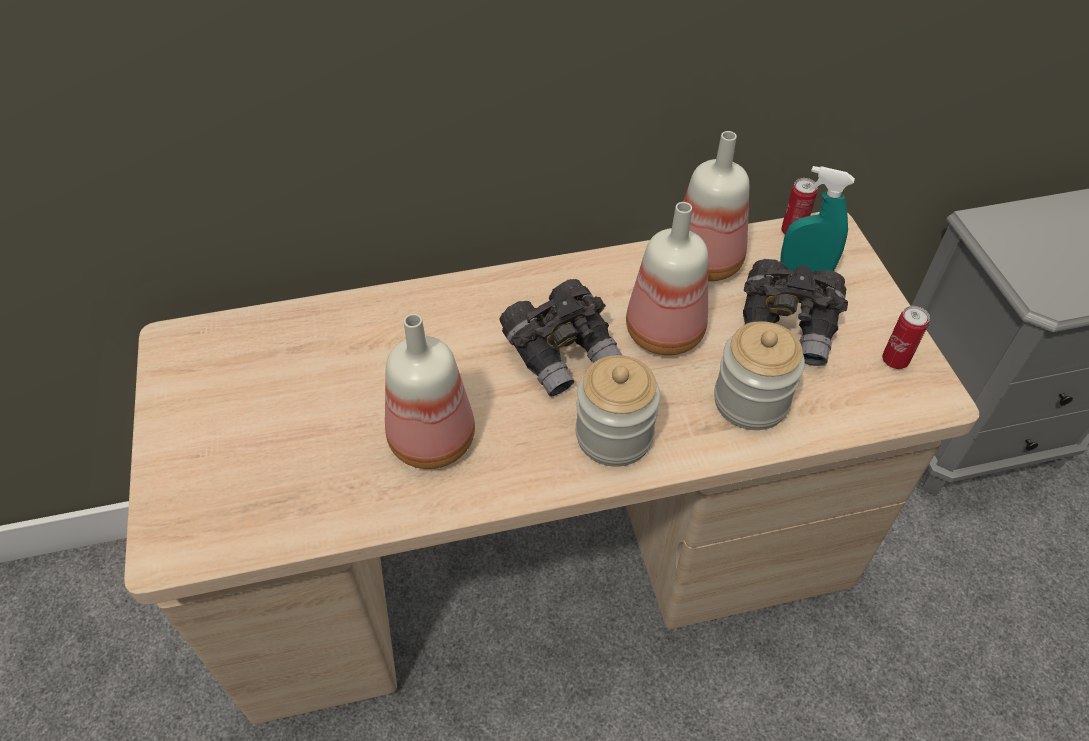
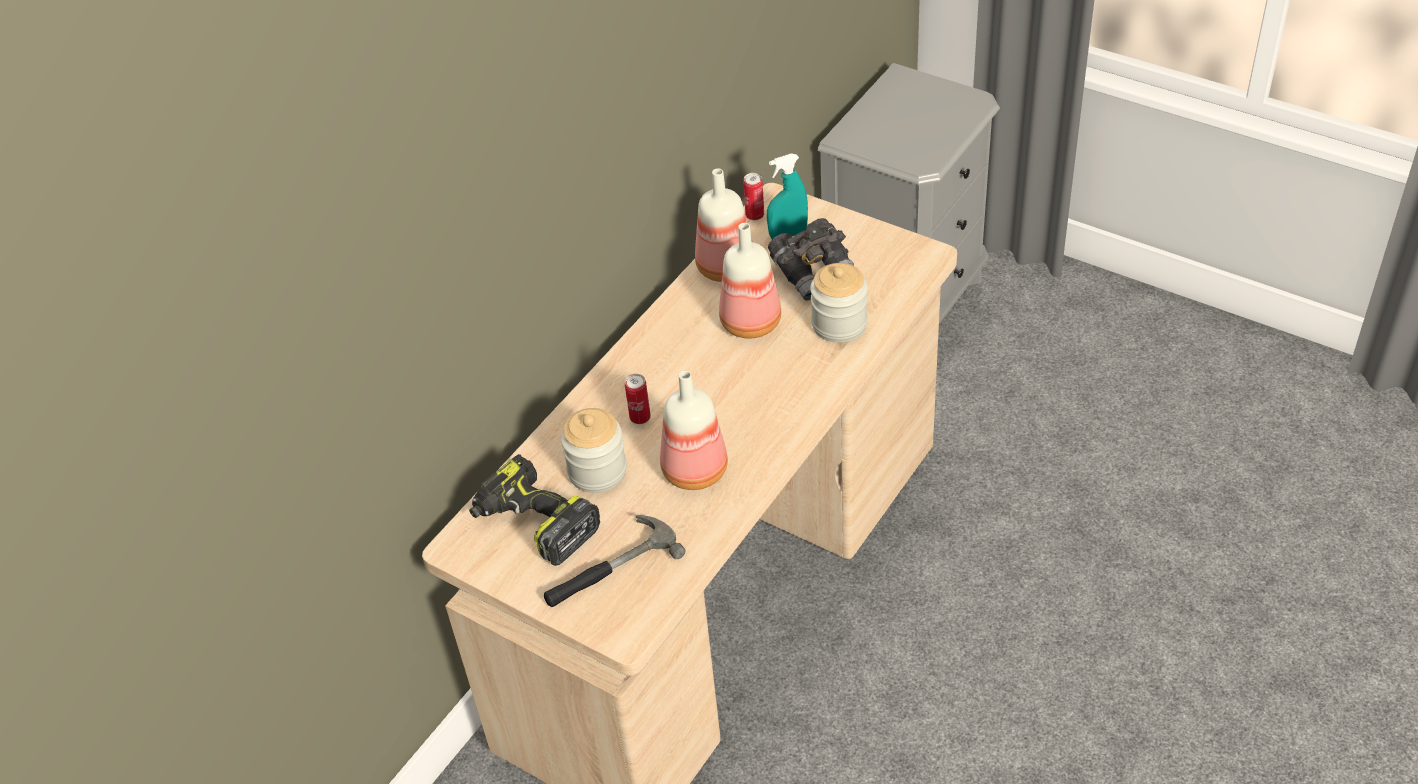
camera: 40 degrees left, 5 degrees down
grey binoculars [500,279,623,396] -> none
jar [576,355,660,467] -> jar moved to [561,408,627,493]
can [882,306,930,369] -> can moved to [625,374,651,424]
none -> power drill [469,454,600,566]
none -> hammer [544,515,685,607]

